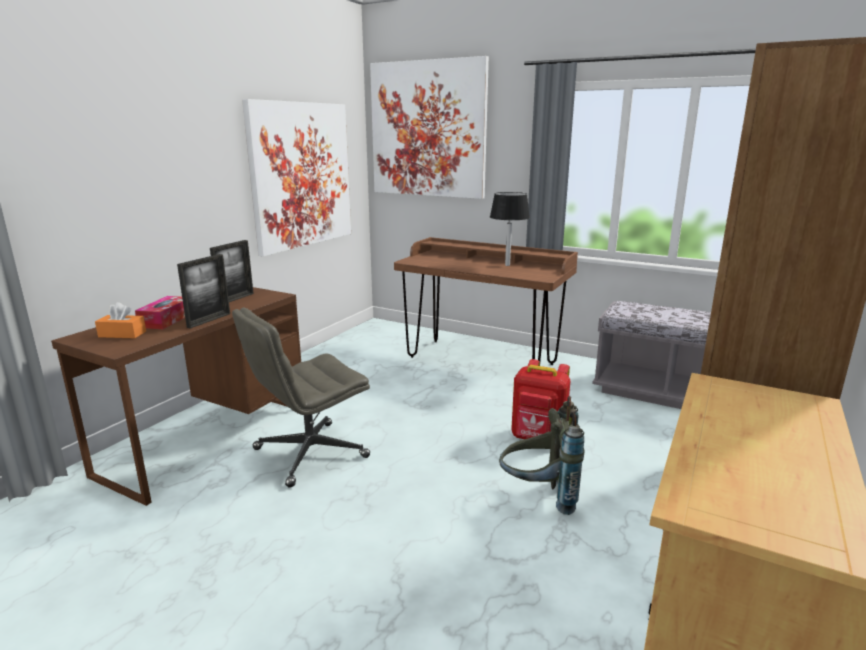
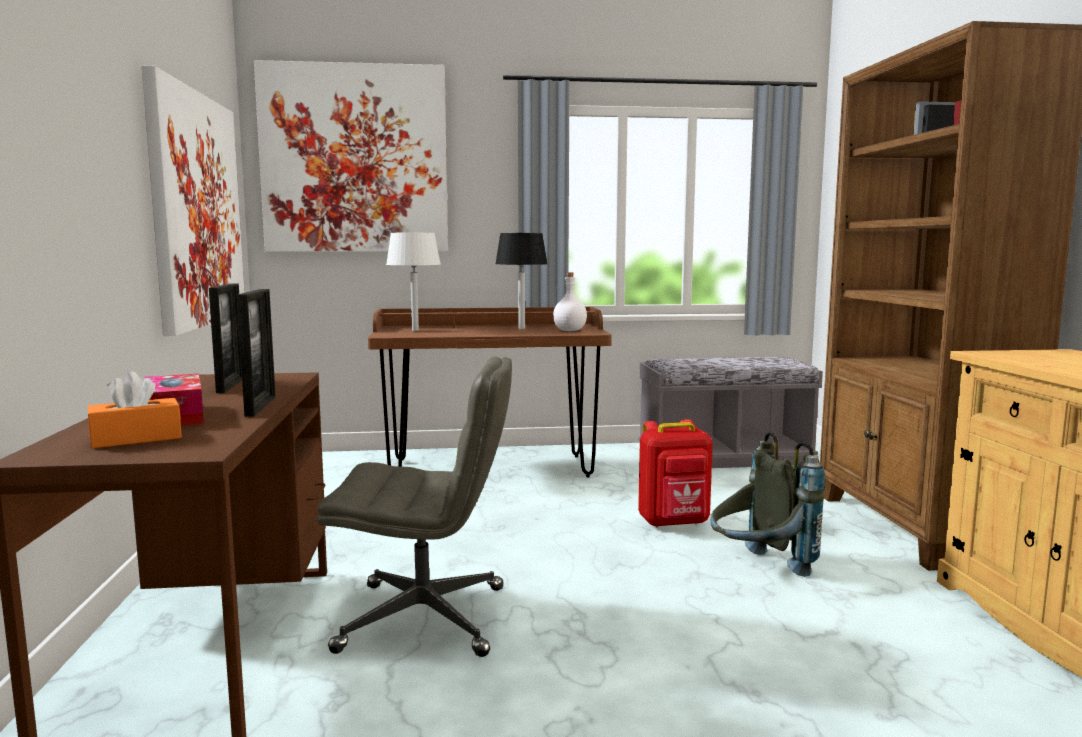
camera: 35 degrees left, 10 degrees down
grey office chair [232,307,370,488] -> grey office chair turned 105 degrees counterclockwise [317,356,512,657]
none -> white table lamp [386,233,441,331]
none -> white bottle [553,273,587,331]

